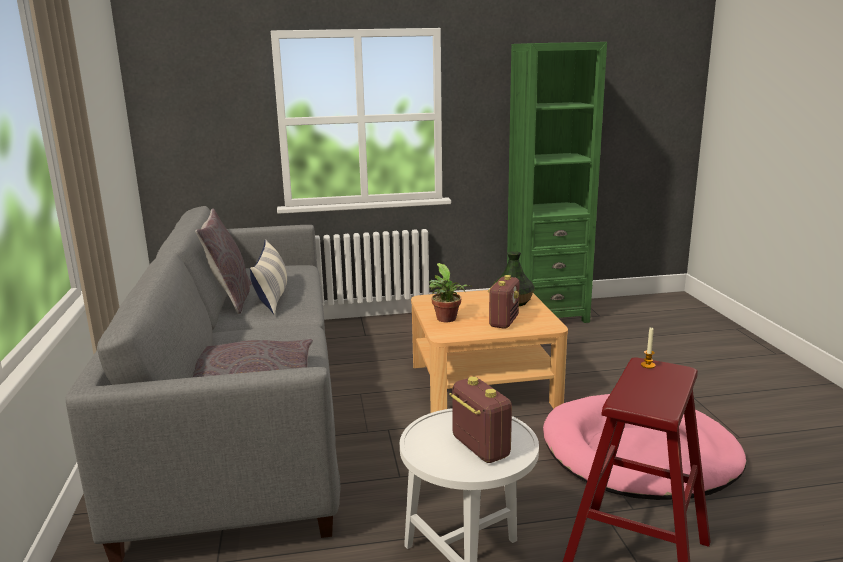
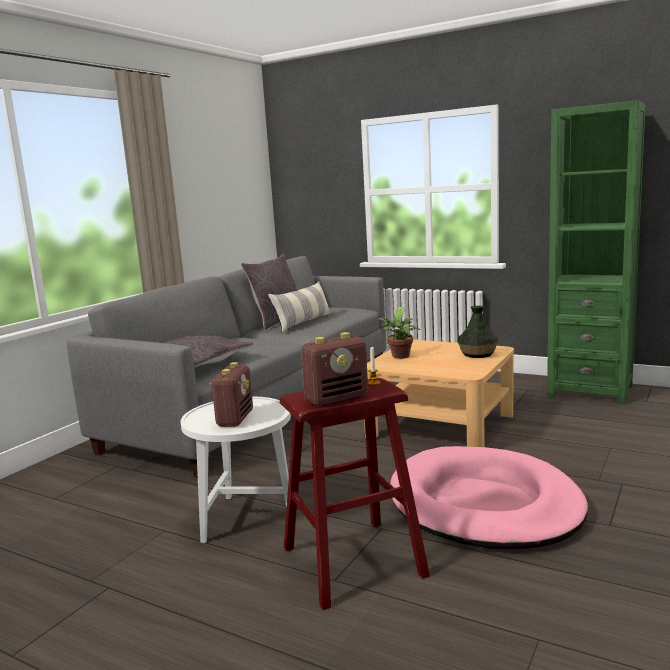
camera: 40 degrees right, 5 degrees down
radio [488,275,519,329] -> radio moved to [301,332,368,406]

